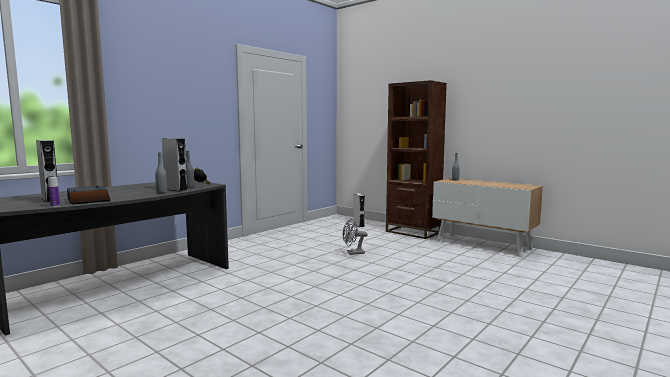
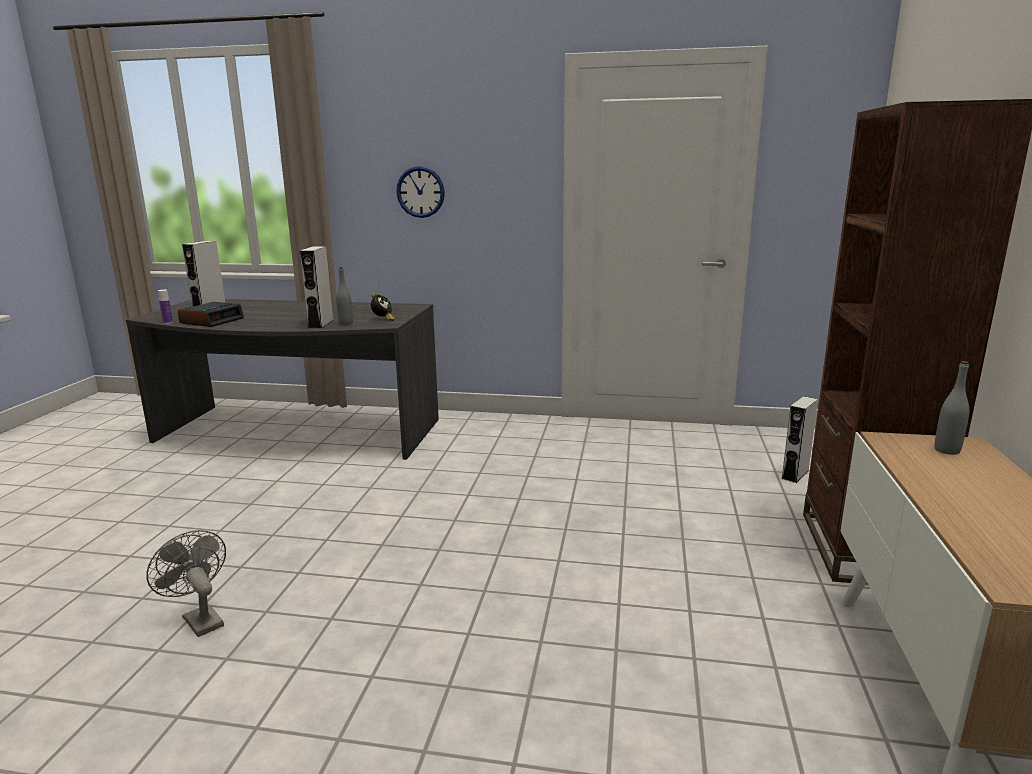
camera: 60 degrees right, 10 degrees up
grey bottle [155,153,167,193] -> none
grey fan [342,219,368,255] -> grey fan moved to [146,530,226,637]
none -> wall clock [396,166,445,218]

